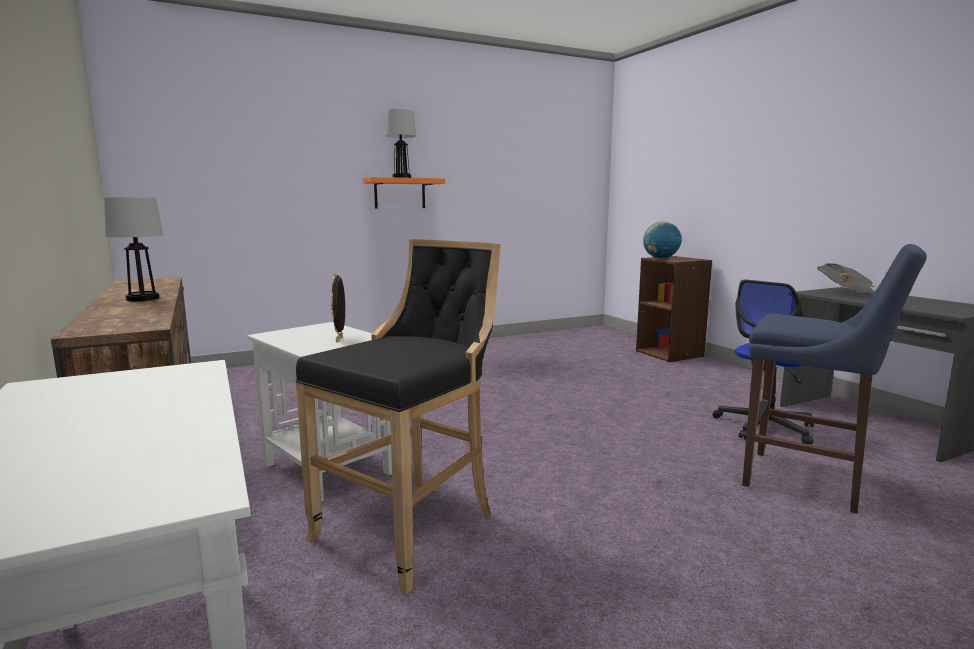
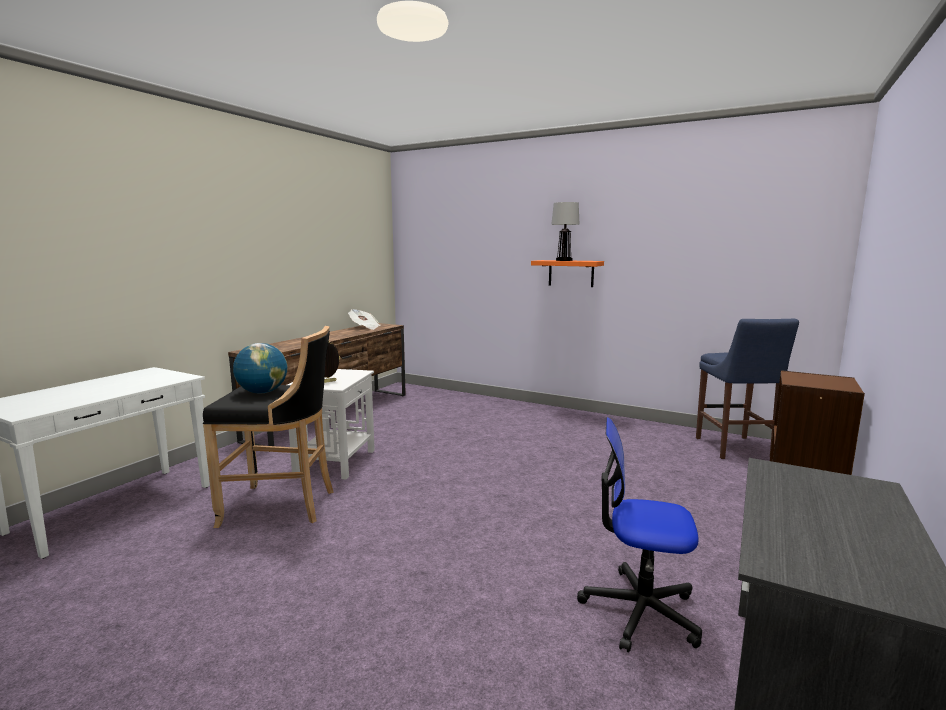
camera: 55 degrees right, 0 degrees up
table lamp [104,197,163,301] -> none
globe [643,221,682,259] -> globe moved to [233,343,287,393]
blue stool [742,244,927,514] -> blue stool moved to [696,319,799,459]
newspaper [817,263,875,292] -> newspaper moved to [348,309,380,330]

